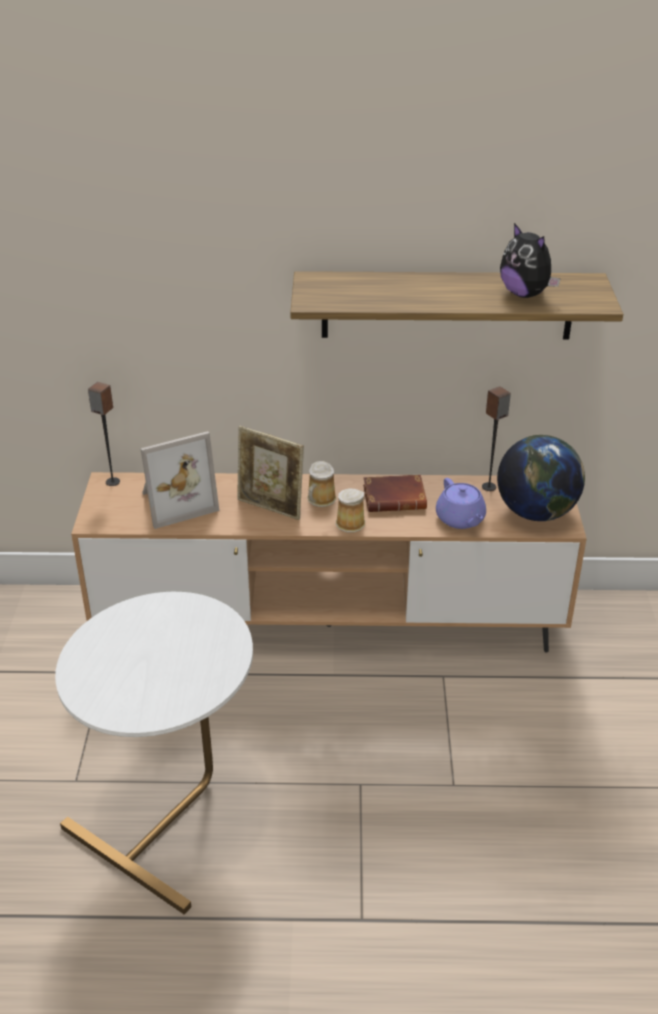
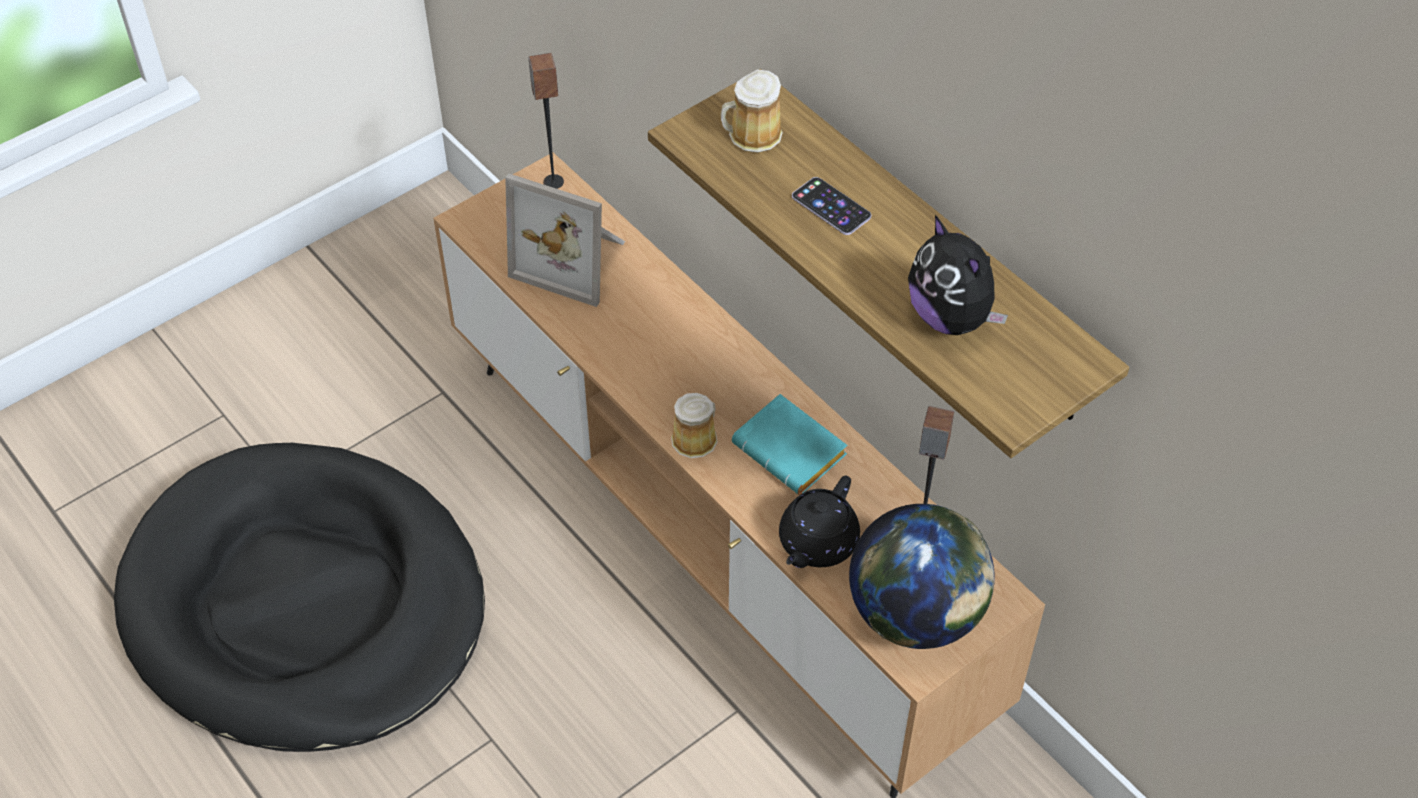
camera: 50 degrees right, 15 degrees up
white side table [55,592,253,914] -> black dog bed [114,443,485,752]
picture frame [237,426,304,520] -> none
mug [307,461,336,507] -> mug moved to [721,69,783,153]
brown book [363,475,427,512] -> turquoise book [732,394,847,495]
purple teapot [436,478,486,529] -> black teapot [779,476,860,568]
plush toy [500,223,561,298] -> plush toy turned 45 degrees counterclockwise [908,215,1008,335]
none -> phone [792,177,871,235]

